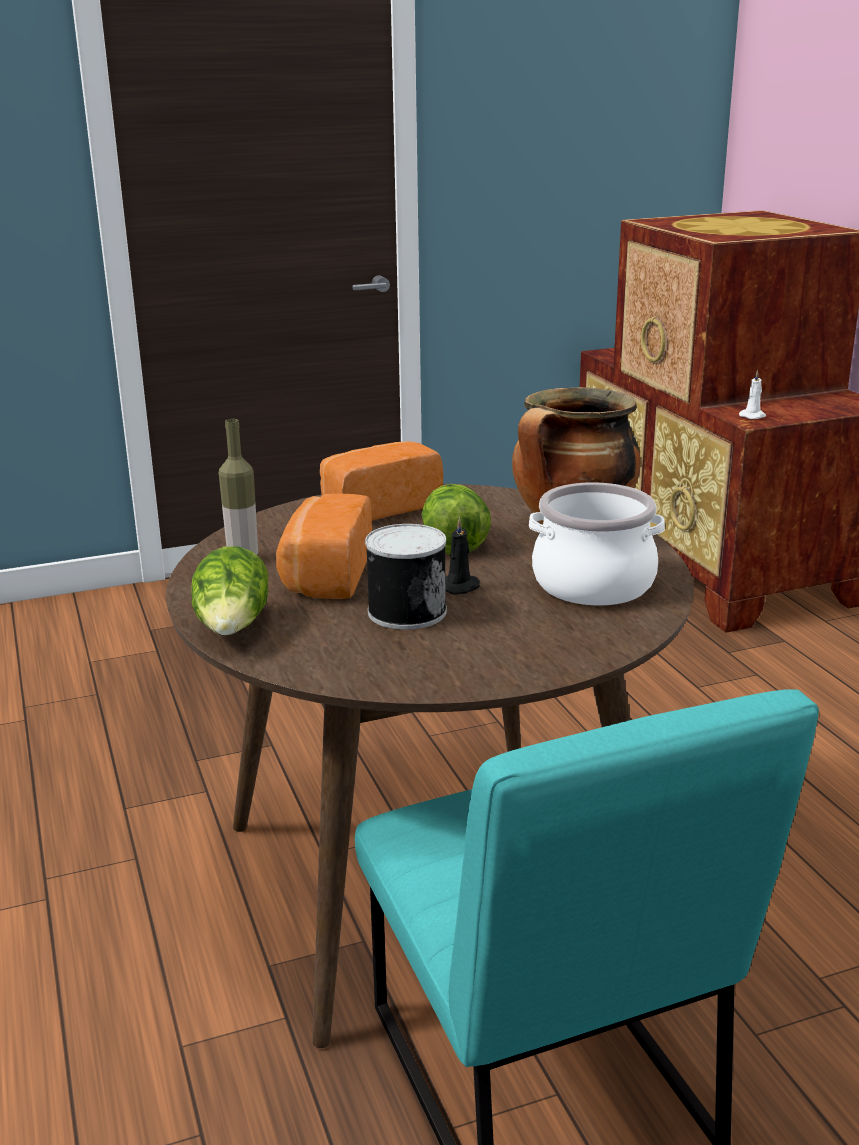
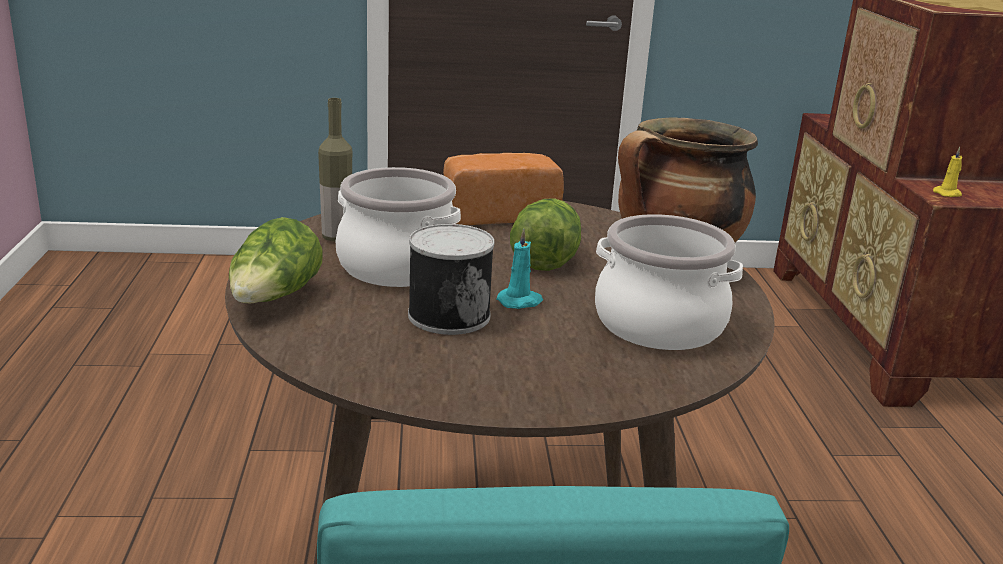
camera: 15 degrees right, 0 degrees up
bread [276,493,372,599] -> cooking pot [335,167,461,287]
black candle [445,517,480,595] -> turquoise candle [496,228,543,309]
white candle [739,370,766,419] -> yellow candle [933,147,962,197]

